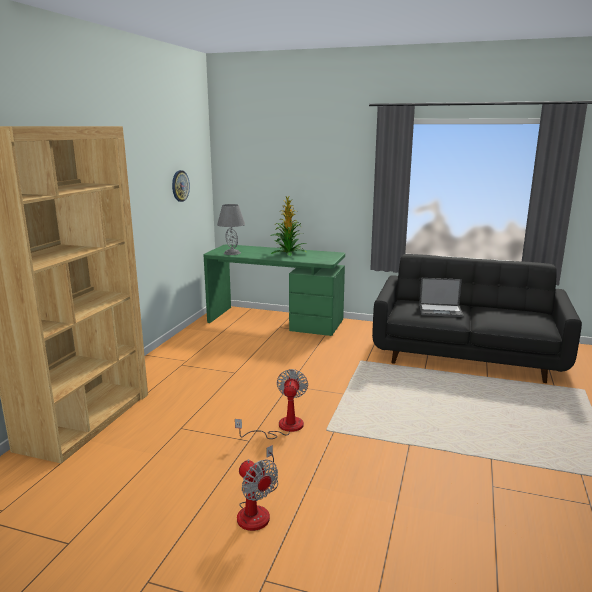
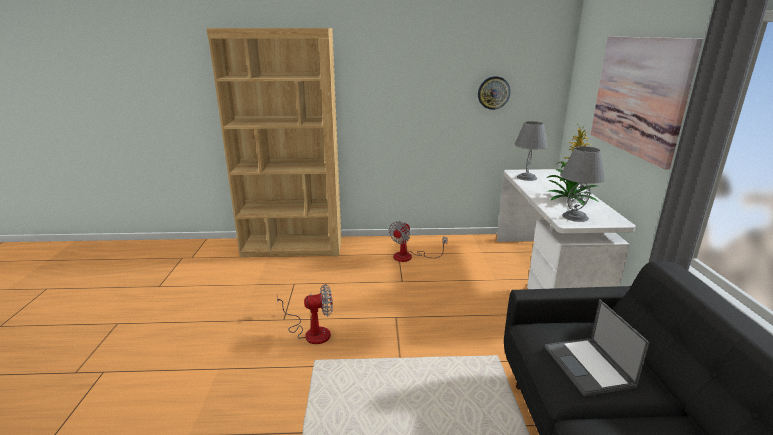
camera: 70 degrees right, 5 degrees up
green desk [203,244,345,336] -> white desk [497,169,636,289]
fan [237,445,278,531] -> fan moved to [389,221,448,262]
none -> grey table lamp [561,146,605,222]
none -> picture [591,36,703,169]

